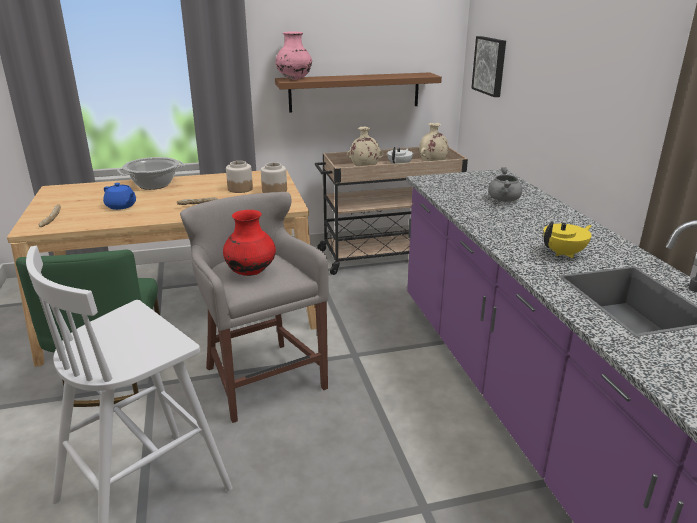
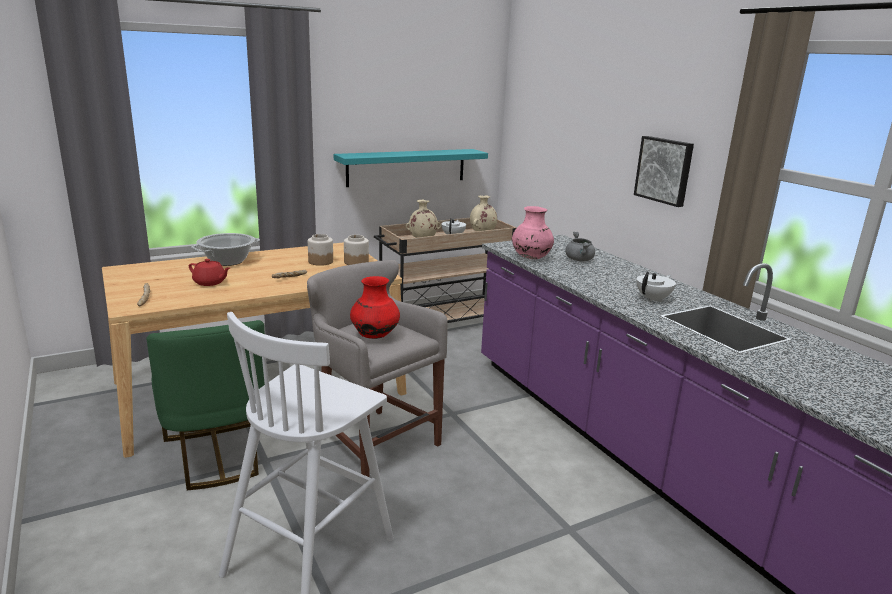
camera: 15 degrees left, 5 degrees down
blue teapot [103,183,136,210] -> red teapot [189,259,230,286]
pink vase [275,31,312,80] -> pink vase moved to [512,206,554,259]
brown shelf [275,72,442,113] -> turquoise shelf [334,149,488,187]
picture [471,36,506,97] -> picture moved to [634,136,694,207]
yellow teapot [543,221,592,258] -> white teapot [636,272,676,302]

